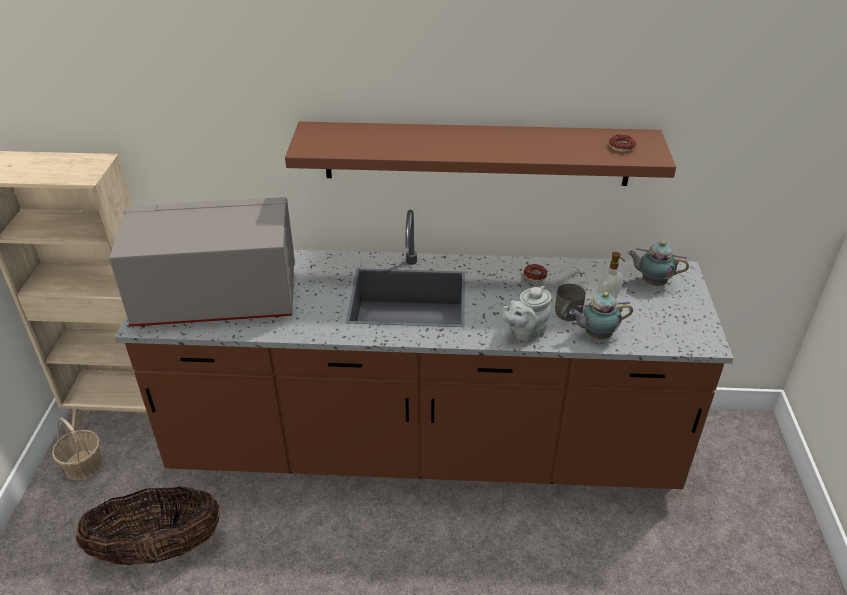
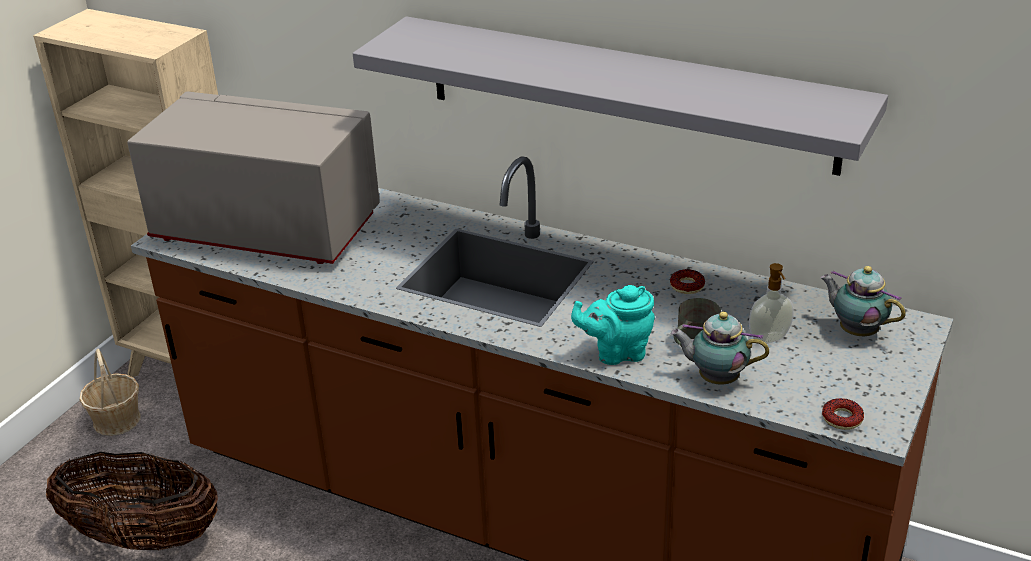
camera: 25 degrees right, 5 degrees down
brown shelf [285,122,676,186] -> grey shelf [353,16,888,176]
grey teapot [502,286,551,343] -> turquoise teapot [571,285,655,365]
donut [609,135,636,152] -> donut moved to [822,398,864,430]

